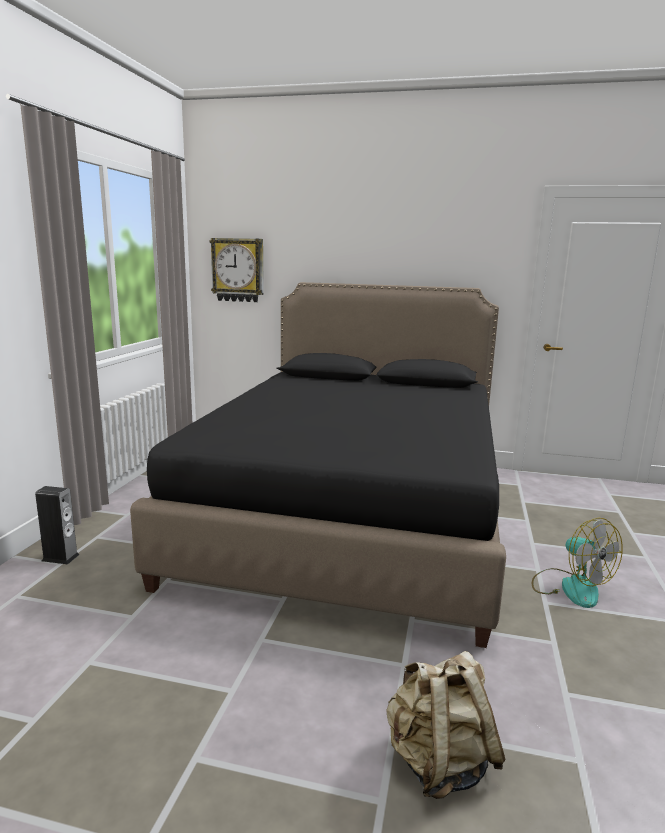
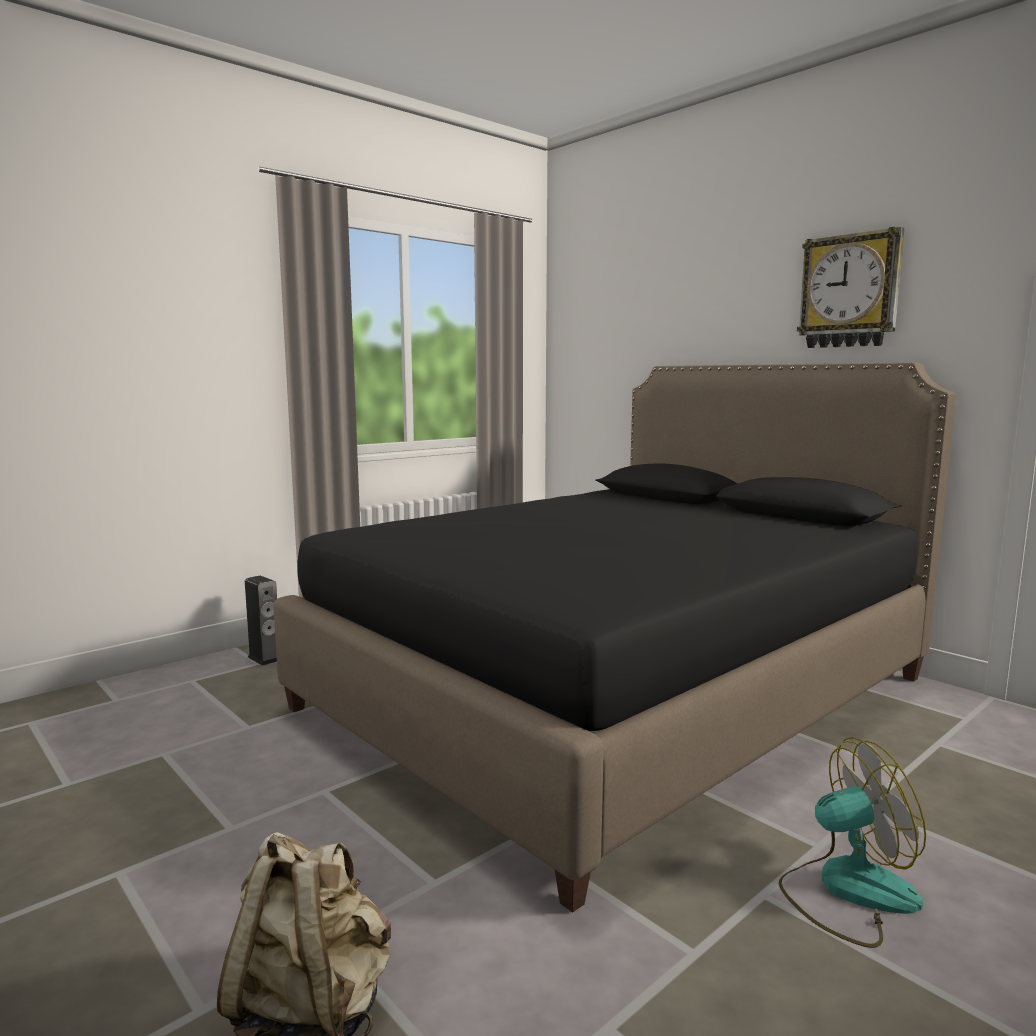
camera: 35 degrees right, 5 degrees down
wall clock [210,238,264,302] -> wall clock moved to [797,227,904,348]
fan [532,518,623,608] -> fan turned 105 degrees counterclockwise [779,737,926,948]

